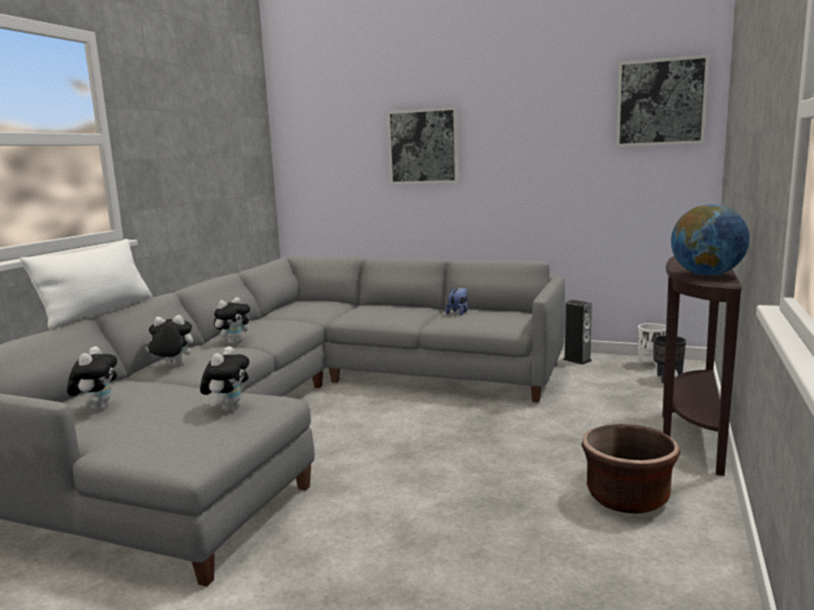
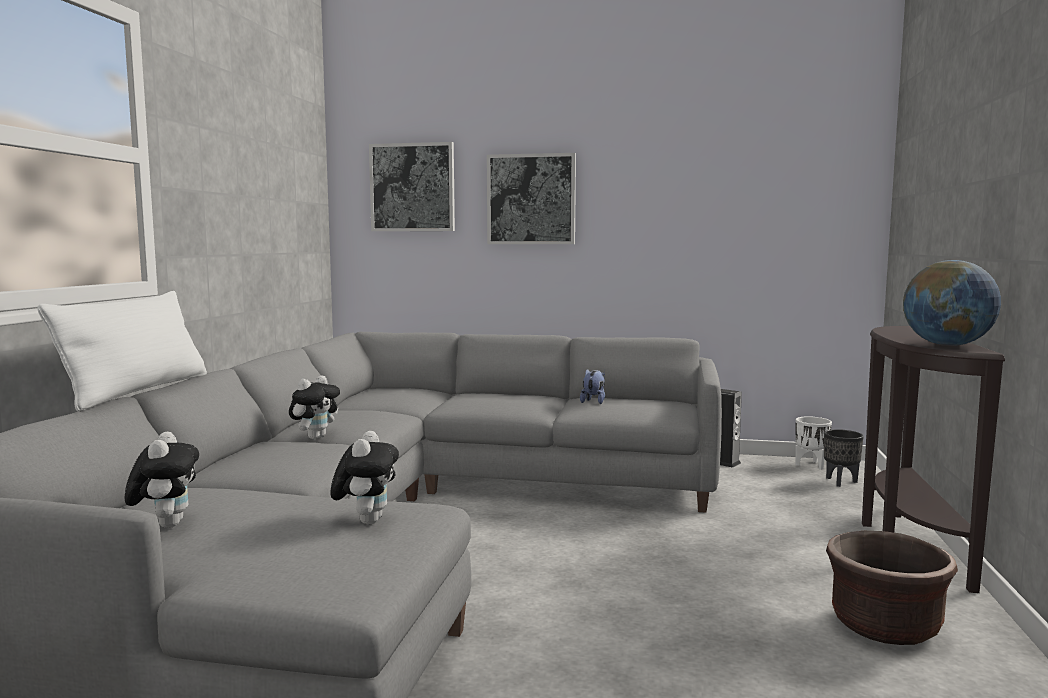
camera: 10 degrees left, 5 degrees down
plush toy [145,315,193,365] -> none
picture [616,54,709,147] -> picture moved to [369,142,455,231]

